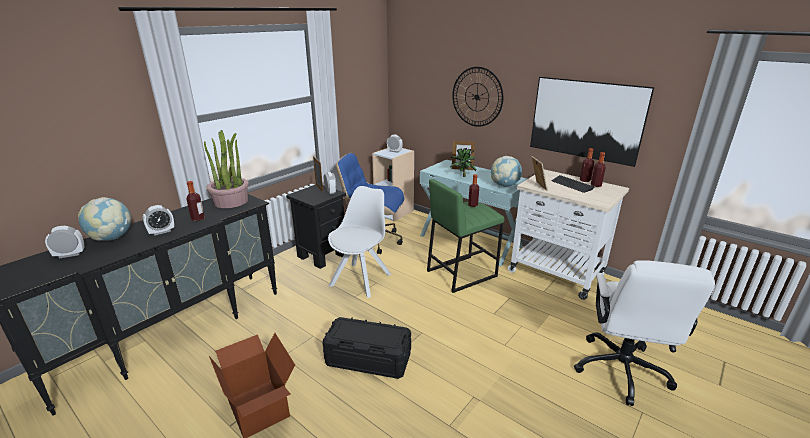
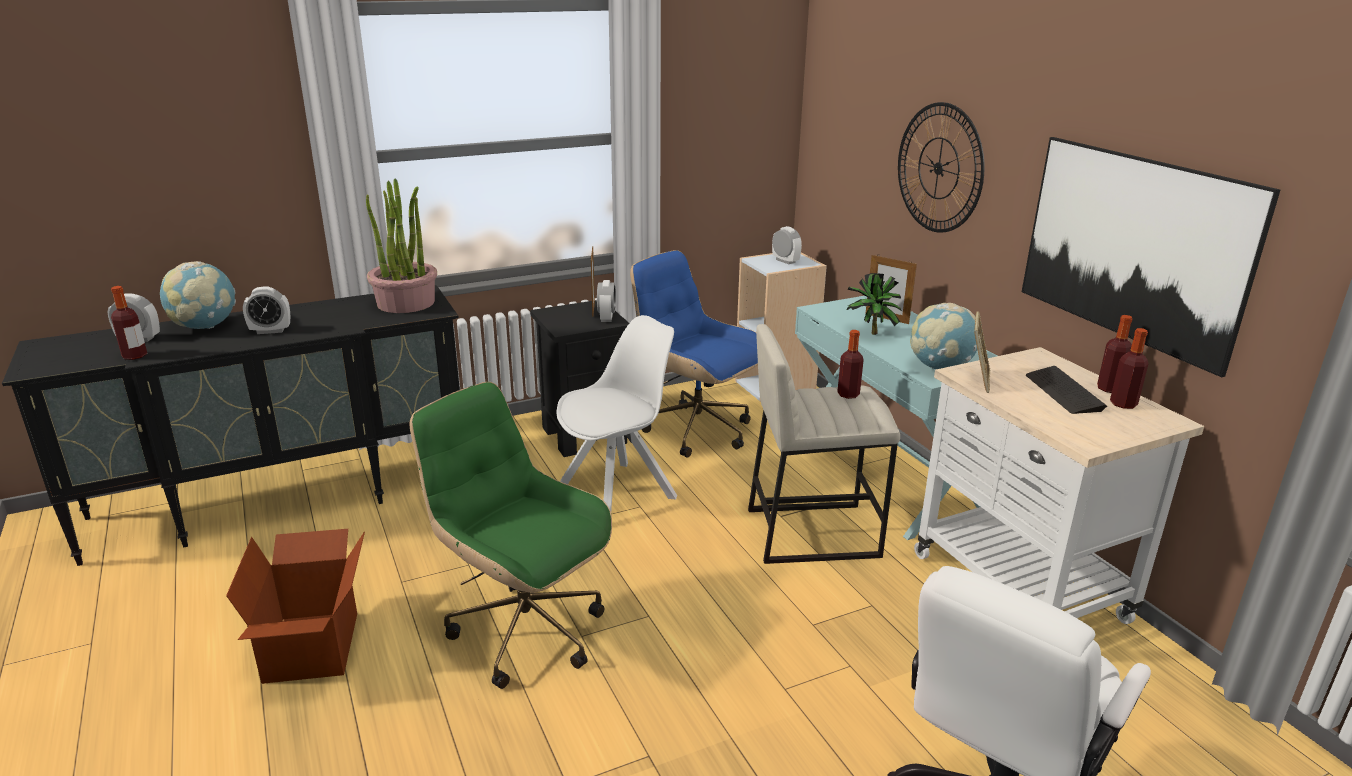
camera: 25 degrees right, 0 degrees up
bottle [186,181,205,221] -> bottle moved to [111,286,147,360]
black storage box [322,317,411,379] -> green office chair [410,381,612,689]
green stool [427,179,504,293] -> beige stool [748,324,900,564]

